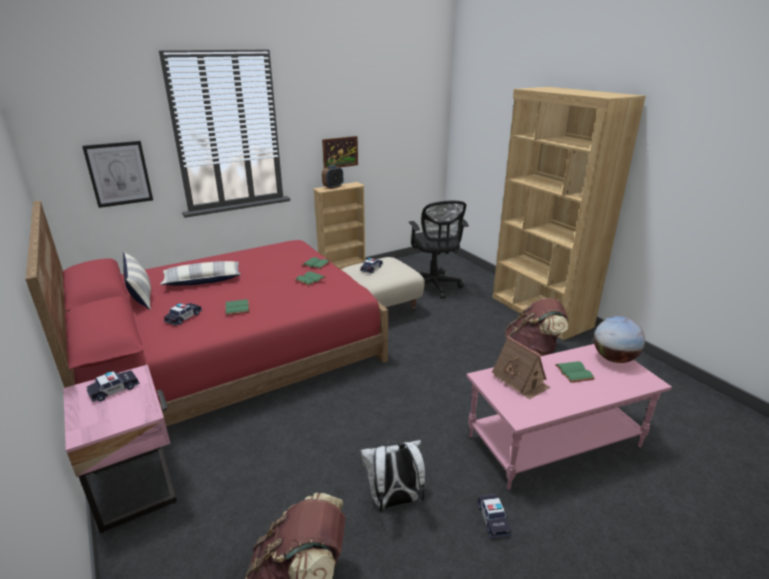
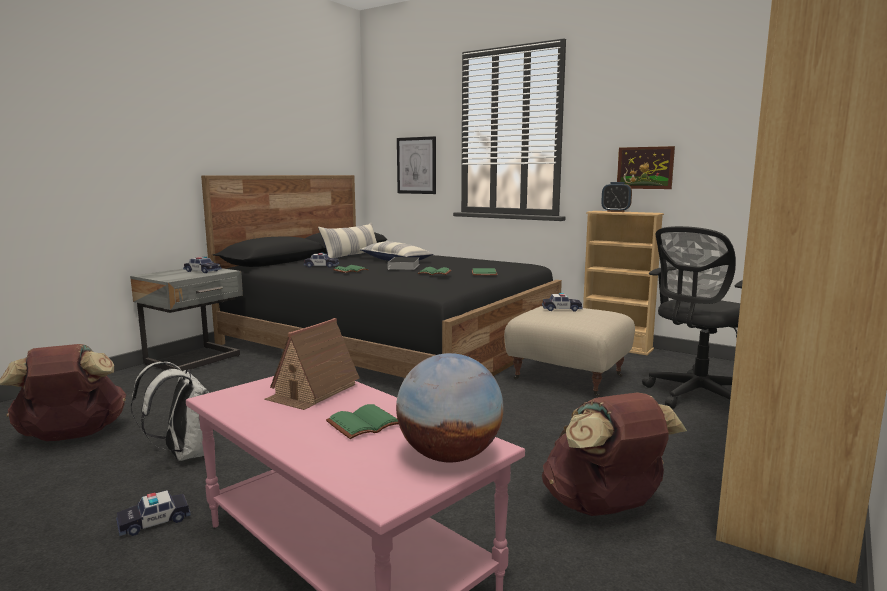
camera: 65 degrees right, 15 degrees down
red bed [25,201,388,426] -> black bed [201,175,562,378]
pink nightstand [63,364,177,533] -> grey nightstand [130,268,243,371]
none -> book [387,257,420,270]

